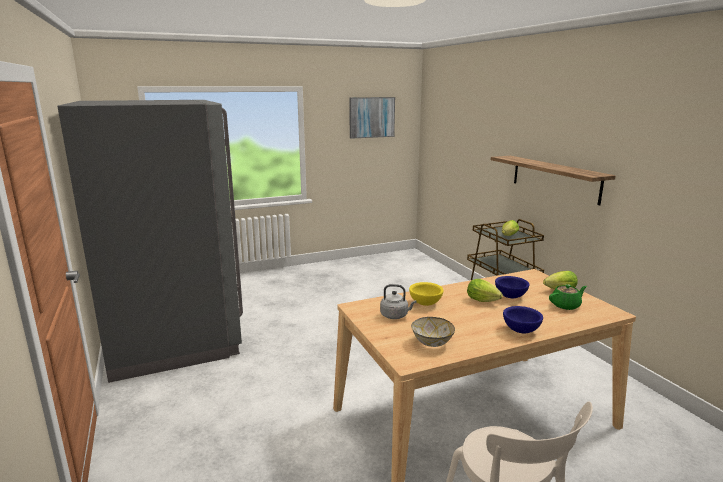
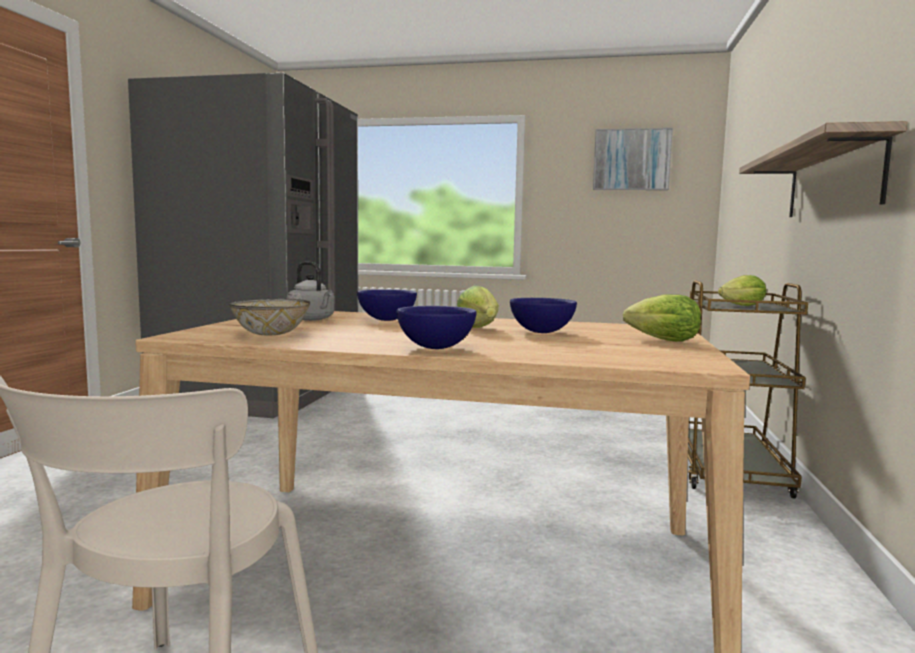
camera: 35 degrees right, 10 degrees down
yellow bowl [409,282,444,306] -> blue bowl [357,289,417,321]
green teapot [549,284,587,310] -> none

